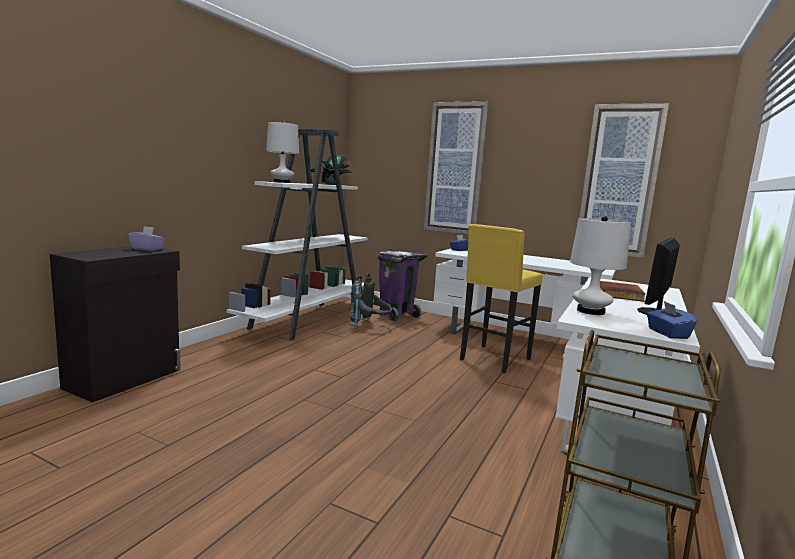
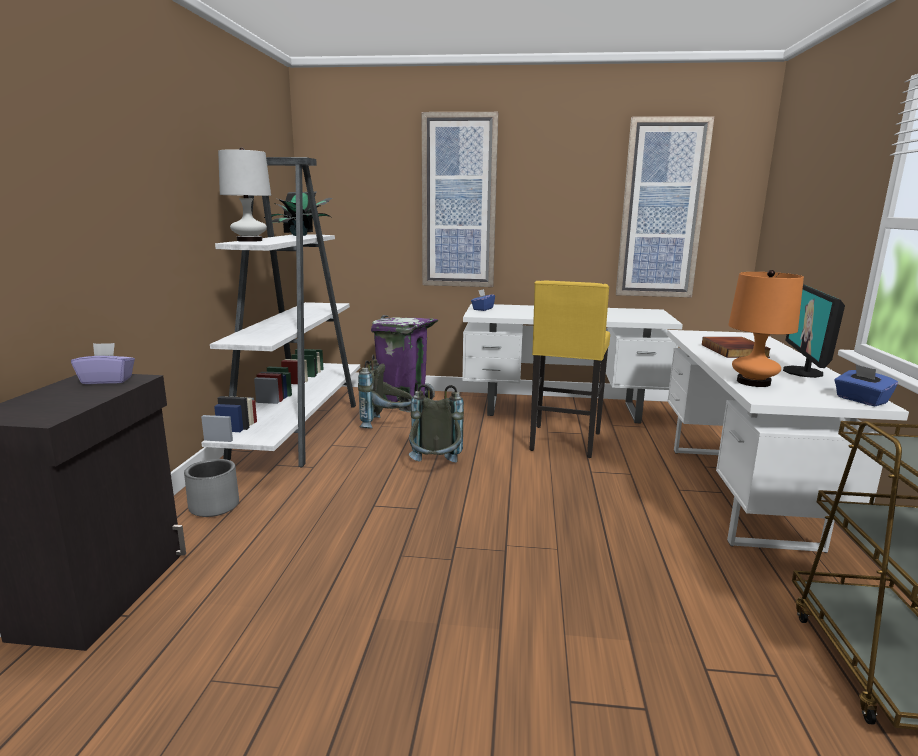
camera: 20 degrees left, 5 degrees up
white table lamp [570,216,631,315] -> orange table lamp [728,270,804,387]
none -> grey planter [184,459,239,517]
none -> grey backpack [409,384,464,462]

